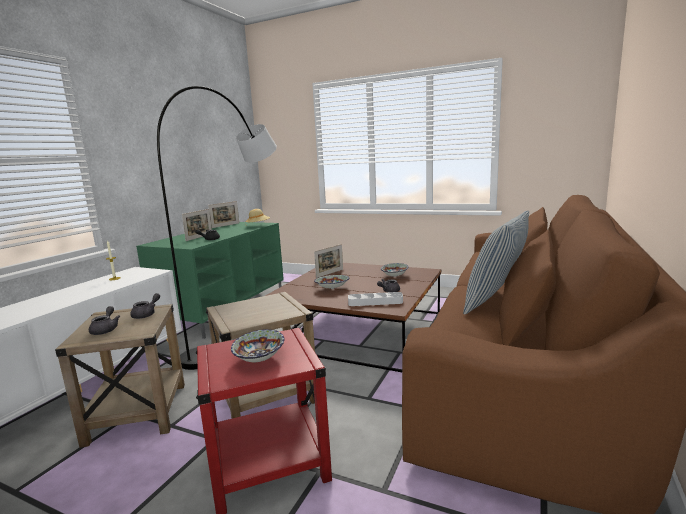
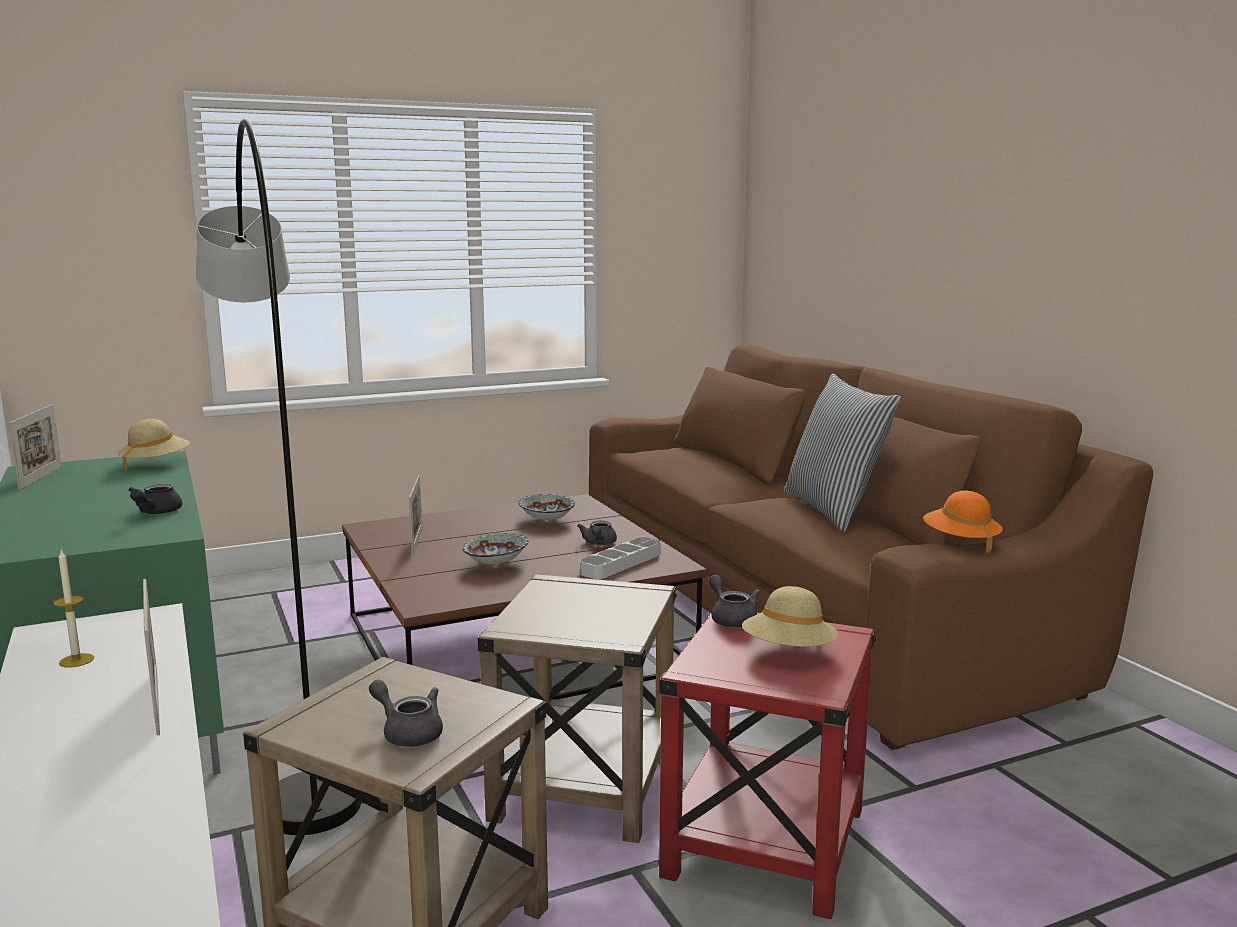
camera: 50 degrees left, 0 degrees up
grey teapot [131,293,160,319] -> grey teapot moved to [709,575,761,628]
picture frame [182,209,212,241] -> picture frame moved to [143,579,160,736]
bowl [231,329,284,362] -> beige hat [742,586,838,647]
none -> orange hat [923,491,1003,553]

